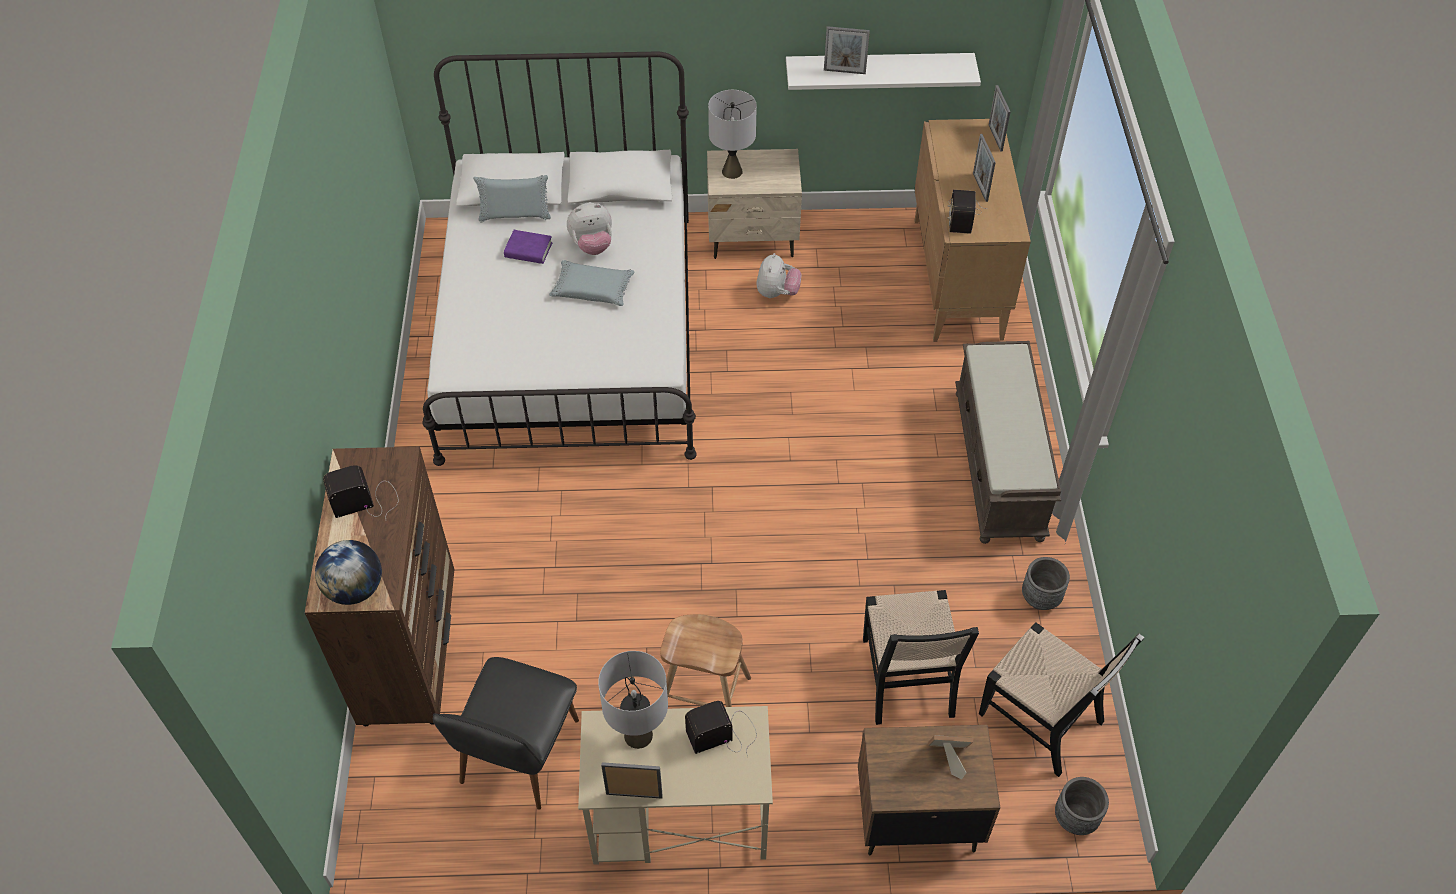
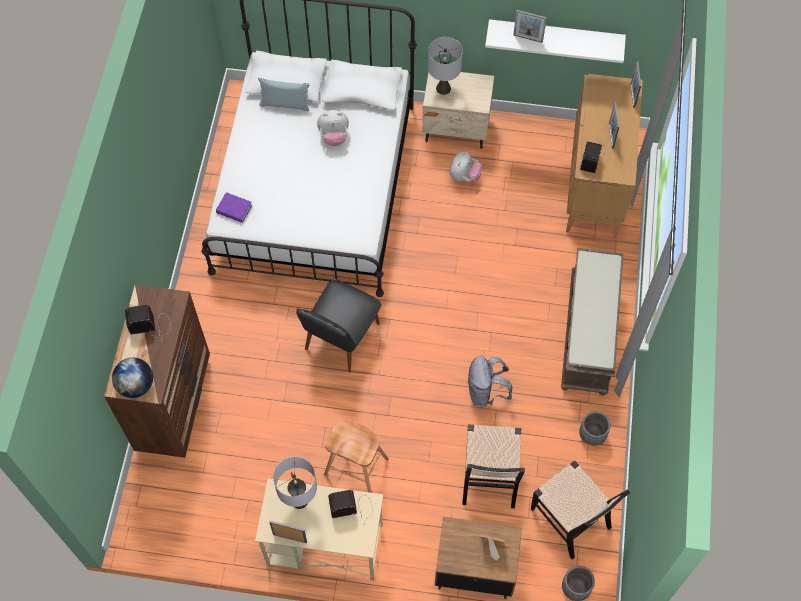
camera: 10 degrees right, 10 degrees up
black chair [433,657,579,810] -> black chair moved to [296,279,382,372]
purple book [504,230,552,264] -> purple book moved to [216,192,252,223]
blue pillow [549,260,635,306] -> none
none -> grey backpack [468,356,512,408]

